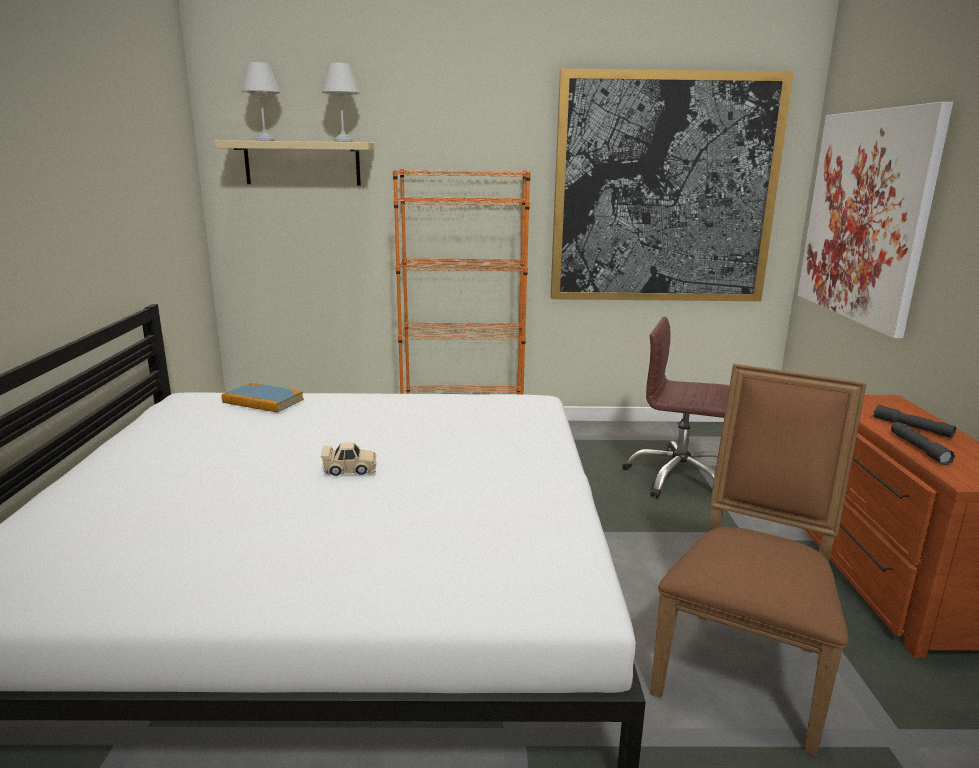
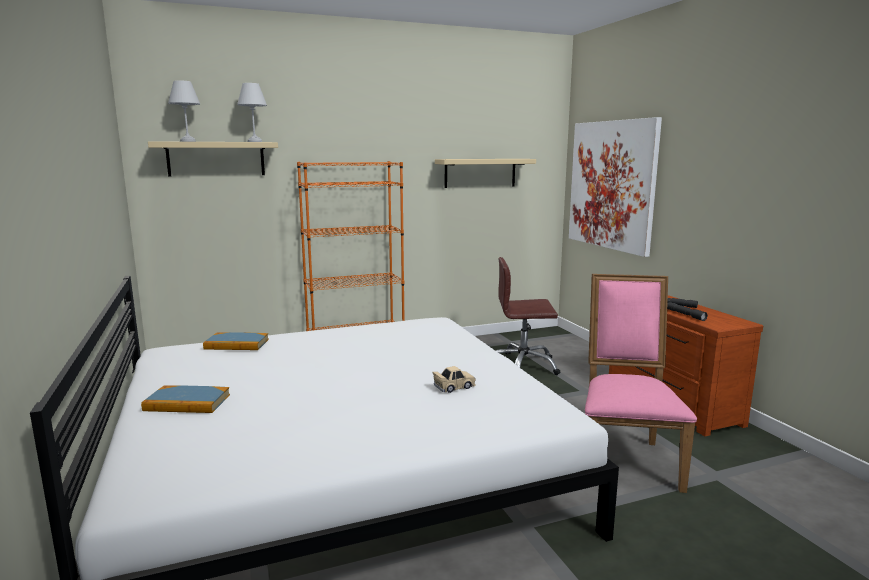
camera: 20 degrees left, 5 degrees down
beige toy car [321,442,377,476] -> beige toy car moved to [432,366,476,393]
picture [551,68,794,301] -> beige shelf [435,159,536,188]
brown chair [651,364,867,756] -> pink chair [585,274,697,493]
none -> book [141,385,230,413]

